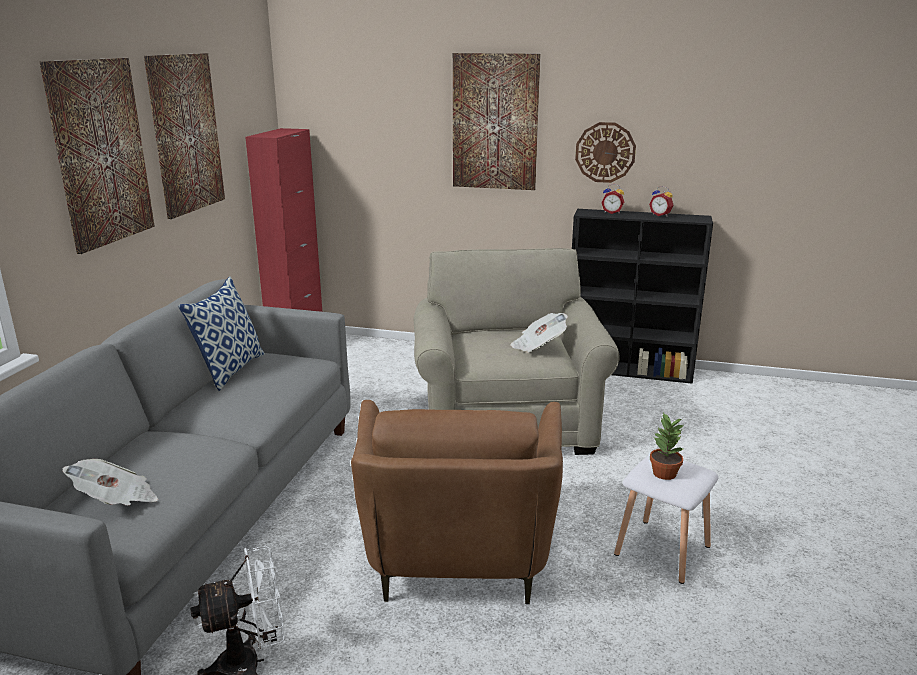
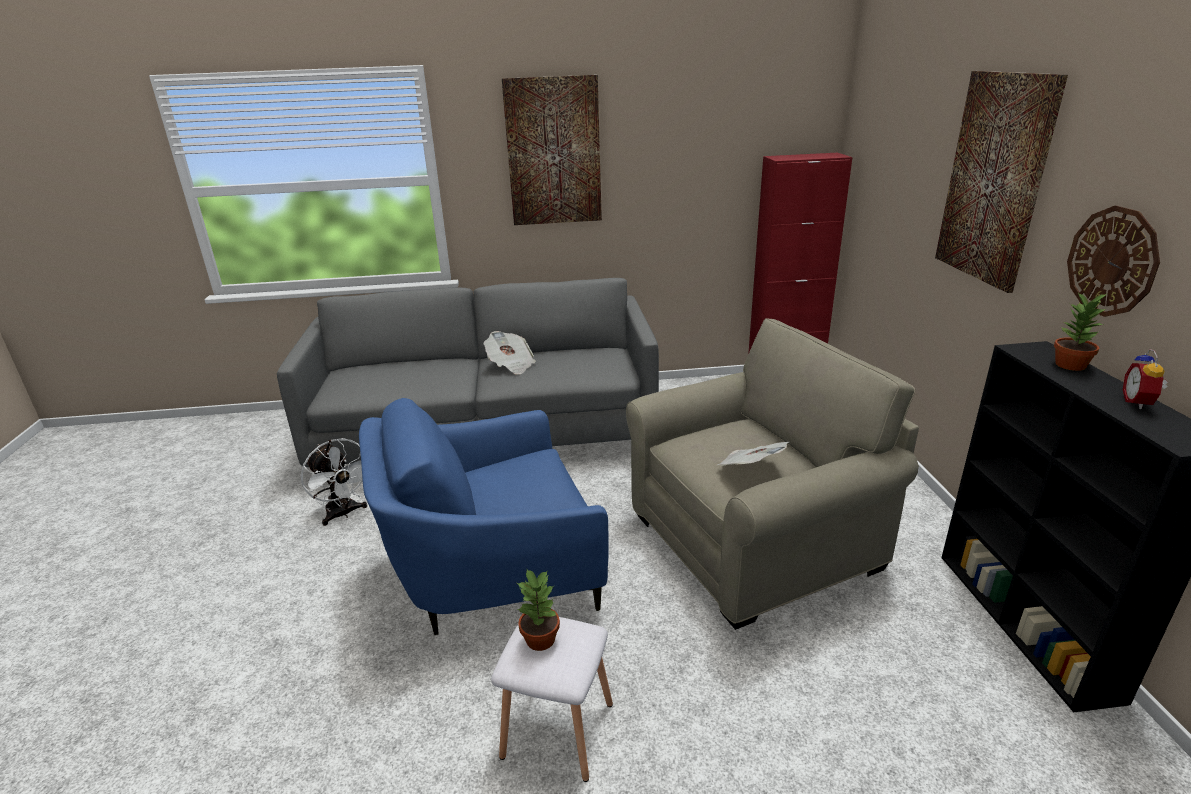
camera: 70 degrees right, 5 degrees up
newspaper [63,459,159,505] -> newspaper moved to [484,331,536,375]
picture [144,53,225,219] -> none
pillow [178,276,265,391] -> none
brown armchair [351,400,563,604] -> blue armchair [359,398,609,635]
alarm clock [601,184,624,214] -> potted plant [1054,292,1106,371]

